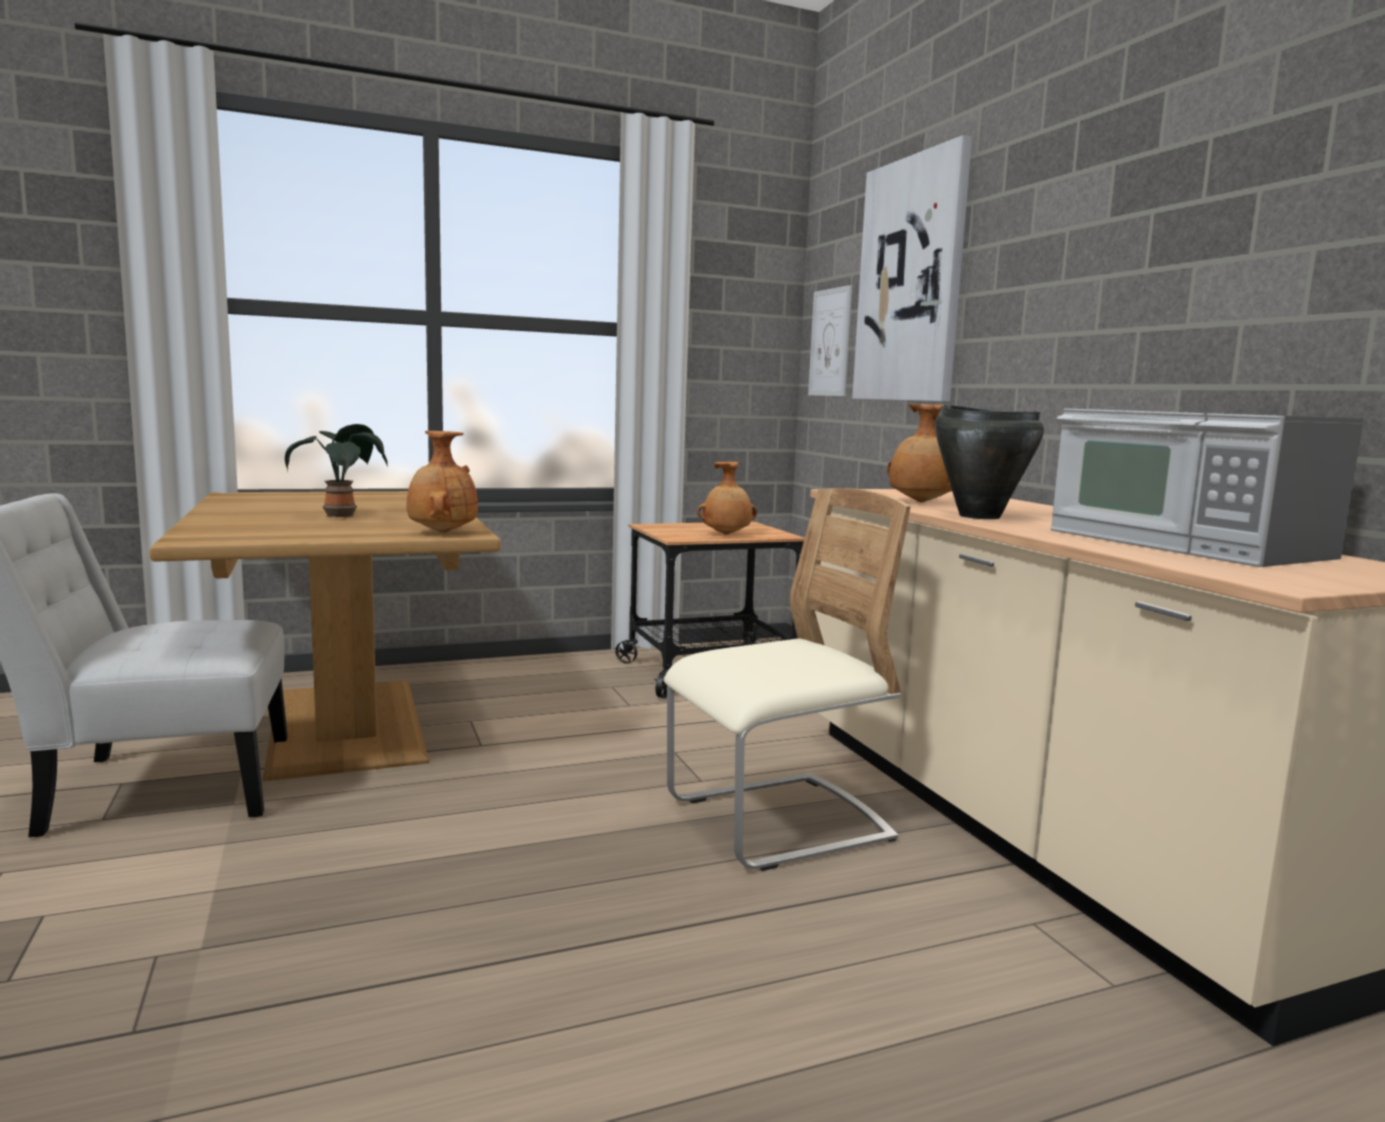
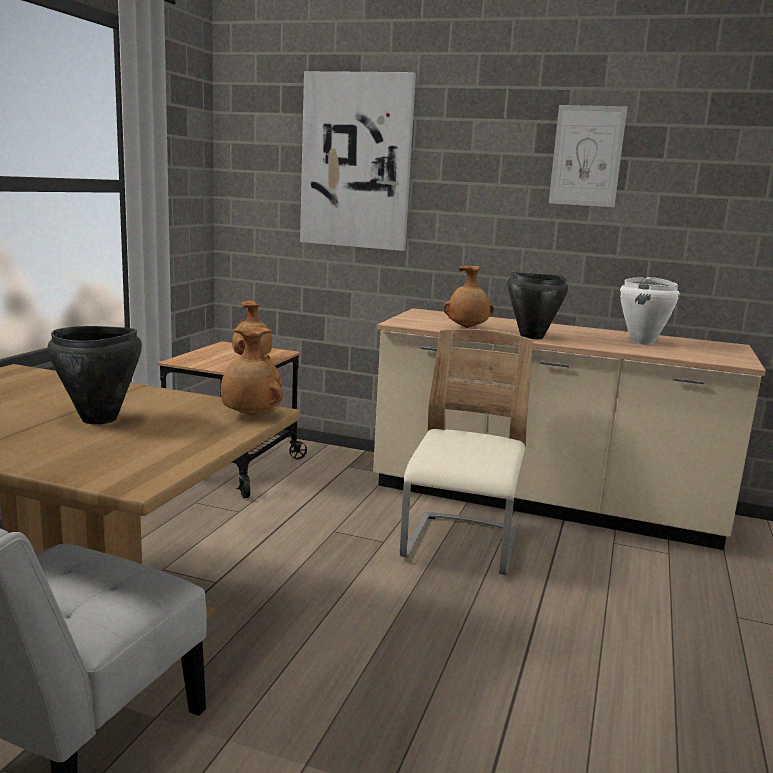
camera: 50 degrees left, 5 degrees up
potted plant [285,424,388,517] -> black cooking pot [47,326,142,424]
picture [808,285,852,396] -> picture moved to [549,105,627,207]
microwave [1050,408,1364,567] -> white cooking pot [620,277,680,345]

